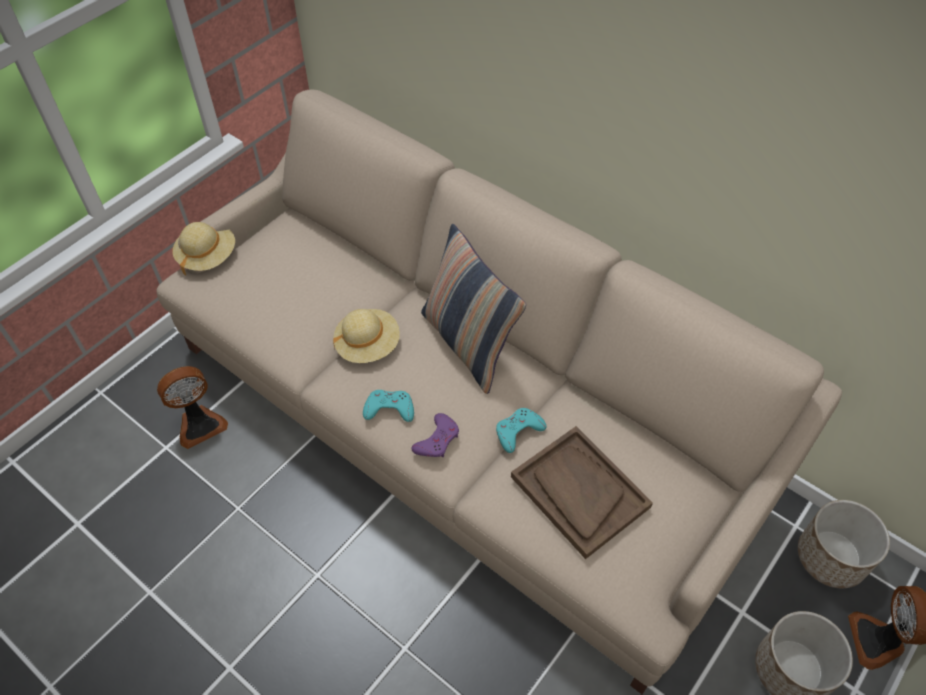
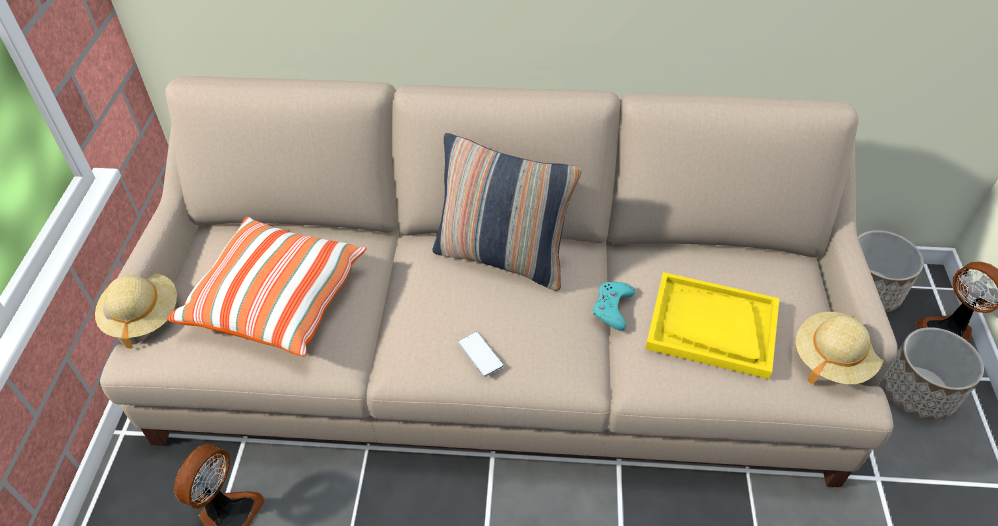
camera: 35 degrees left, 5 degrees down
beige hat [333,309,400,363] -> beige hat moved to [796,312,884,384]
turquoise game controller [363,390,414,422] -> phone [458,332,504,377]
purple game controller [411,413,459,457] -> none
brown tray [511,426,653,559] -> yellow tray [645,272,780,379]
none -> pillow [167,216,367,356]

